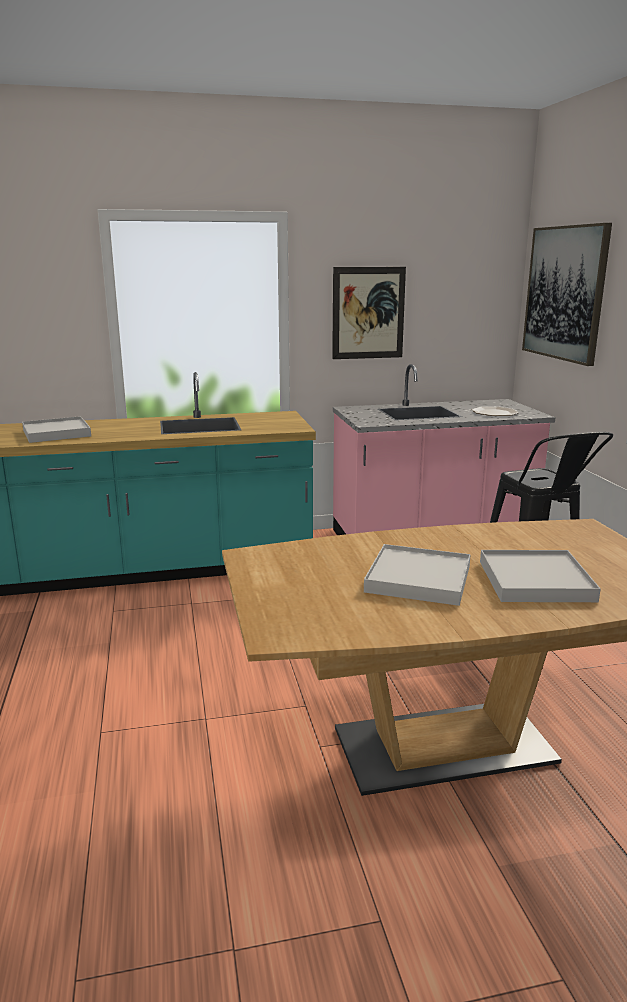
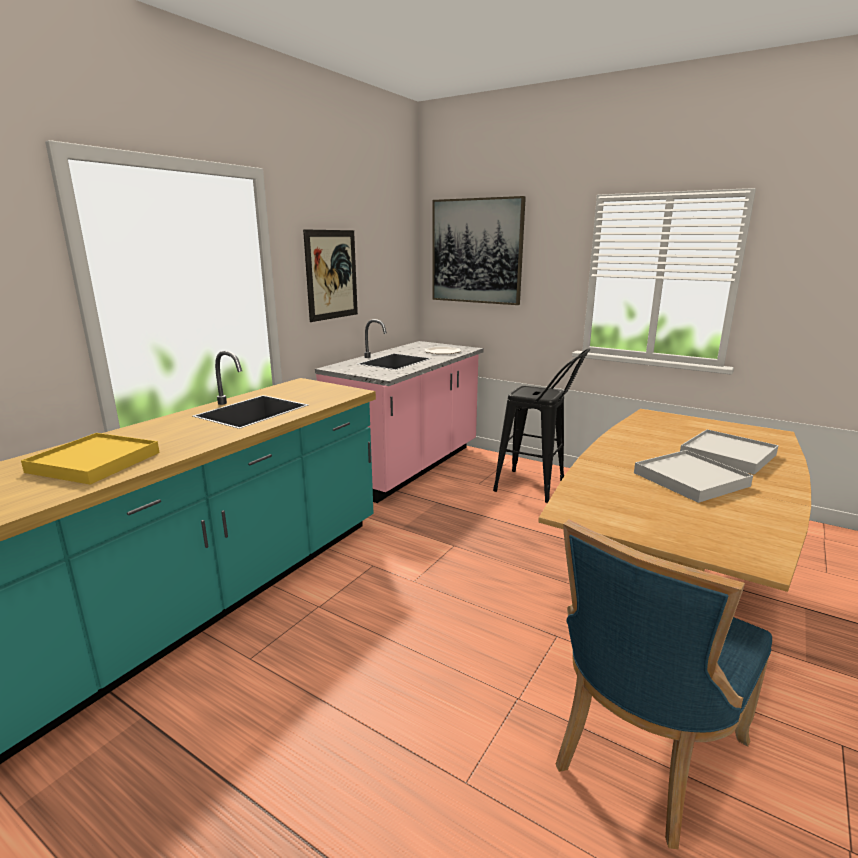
camera: 45 degrees left, 0 degrees up
white tray [22,416,91,443] -> yellow tray [21,433,160,485]
none -> blue chair [555,519,772,849]

